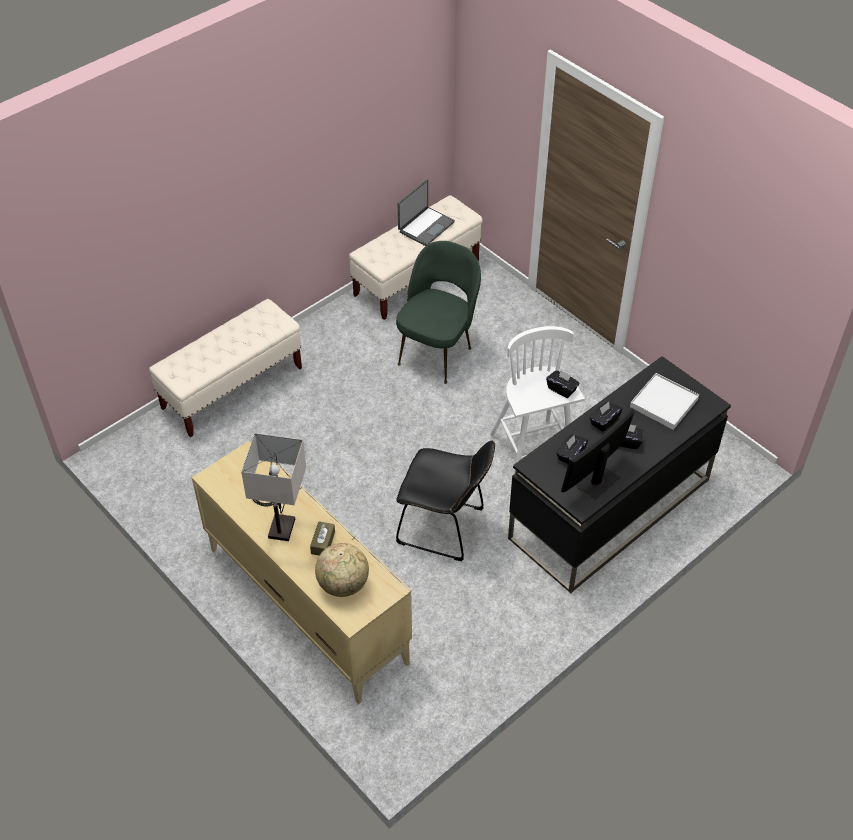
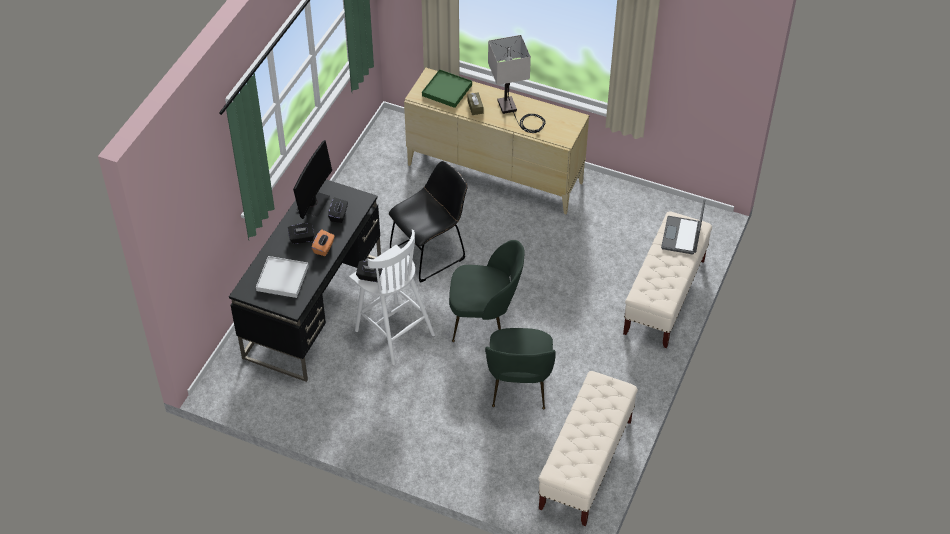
camera: 155 degrees right, 0 degrees up
globe [315,543,369,597] -> green tray [422,69,472,108]
black chair [396,440,495,561] -> black chair turned 150 degrees clockwise [389,161,468,283]
laptop [398,180,455,246] -> laptop moved to [661,199,705,255]
black tissue box [589,402,622,432] -> orange tissue box [311,229,335,256]
none -> green chair [449,240,524,342]

